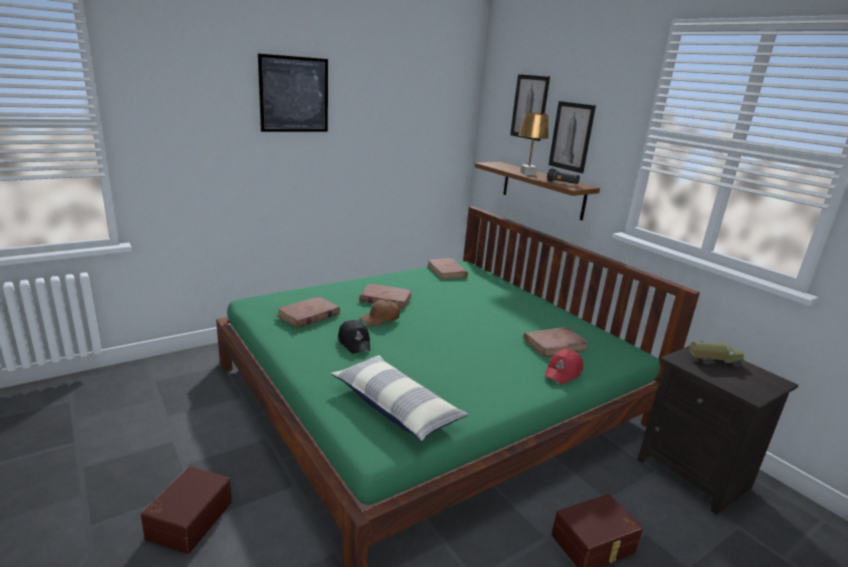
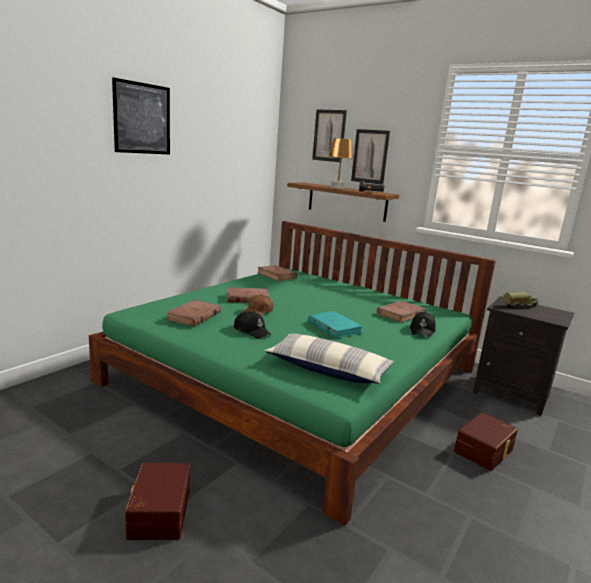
camera: 20 degrees left, 5 degrees down
red cap [545,349,583,384] -> black cap [410,312,436,337]
none -> turquoise book [308,311,363,338]

